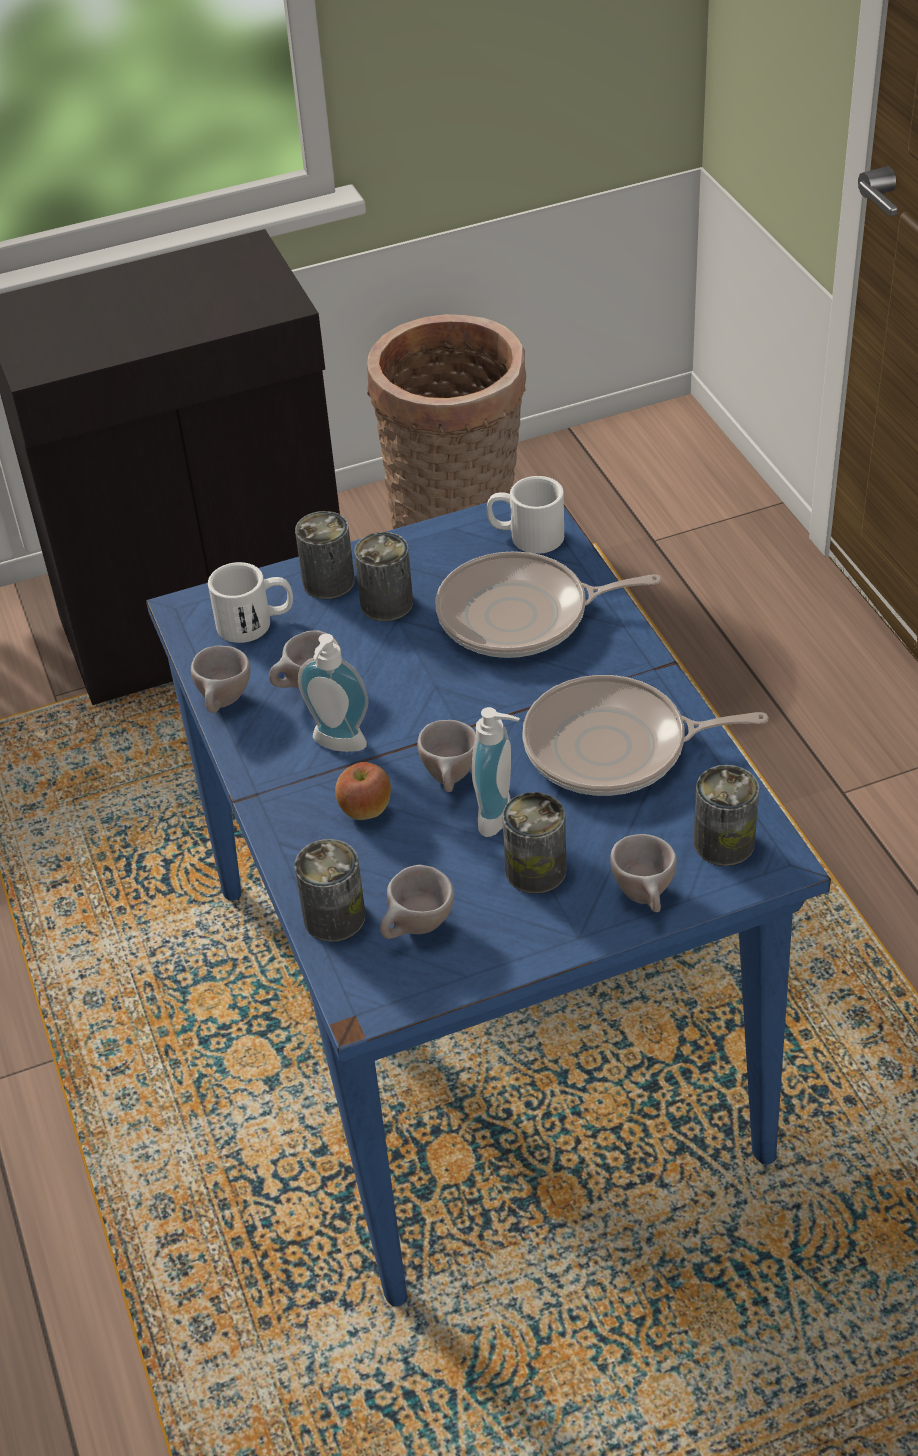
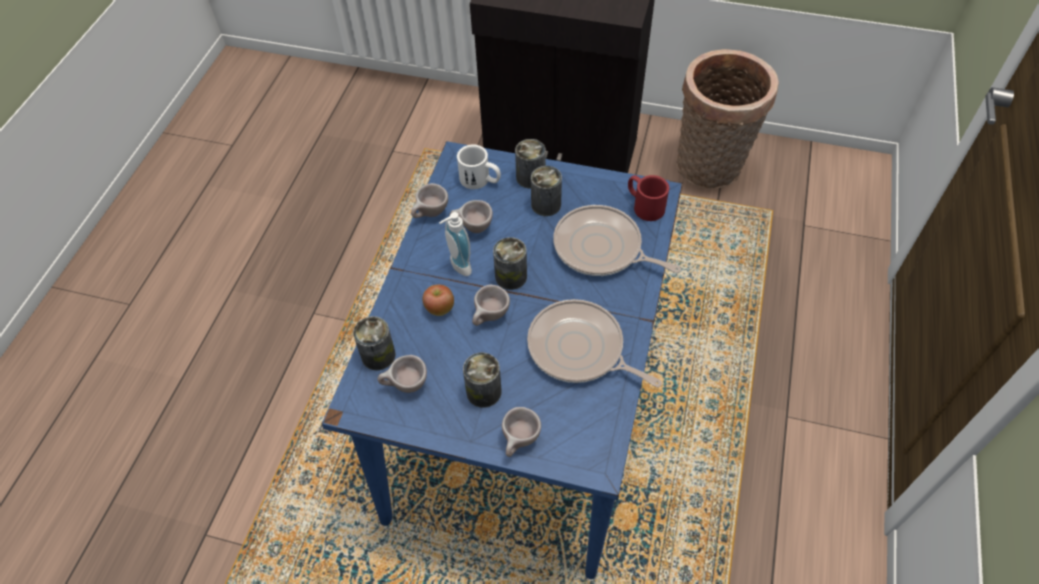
camera: 35 degrees right, 10 degrees up
soap dispenser [472,707,520,837] -> none
white mug [487,476,564,554] -> red mug [628,175,669,221]
can [693,765,759,866] -> can moved to [493,237,527,290]

